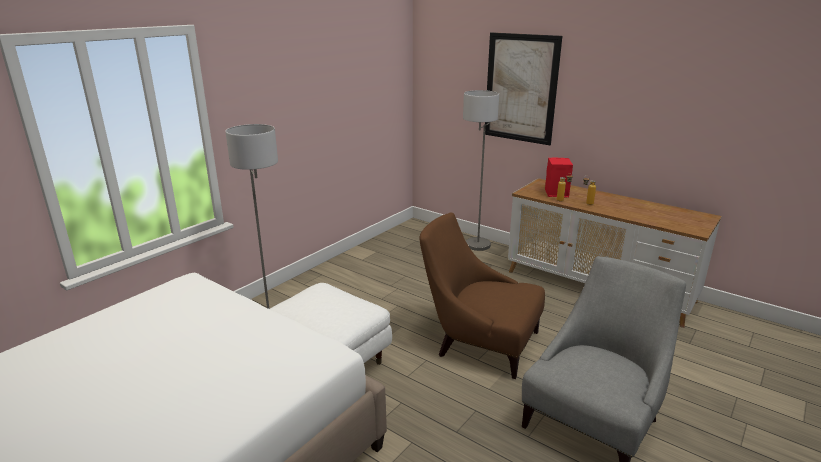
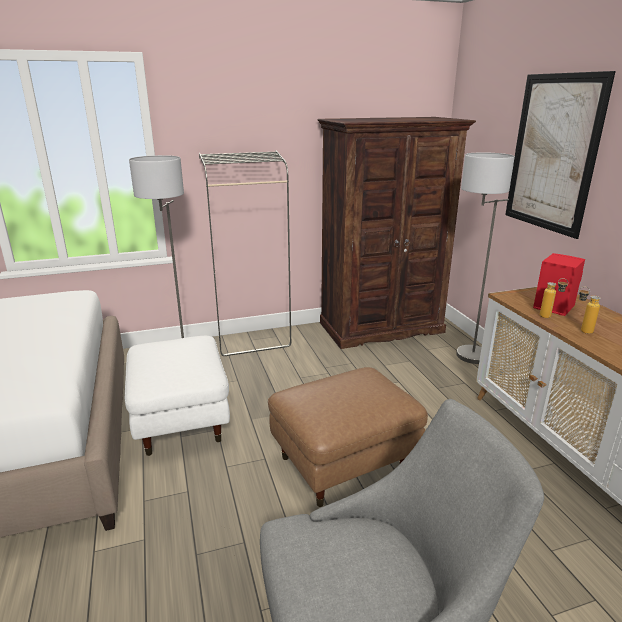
camera: 35 degrees right, 0 degrees up
brown armchair [419,213,545,379] -> brown ottoman [268,367,428,507]
none -> grey clothes rack [199,150,291,356]
none -> brown wardrobe [318,117,476,349]

